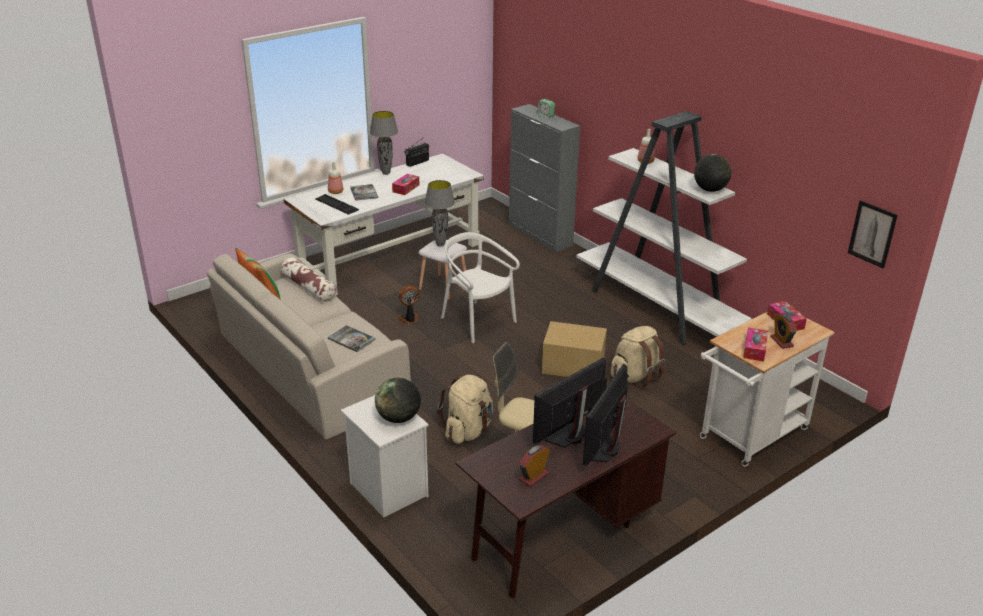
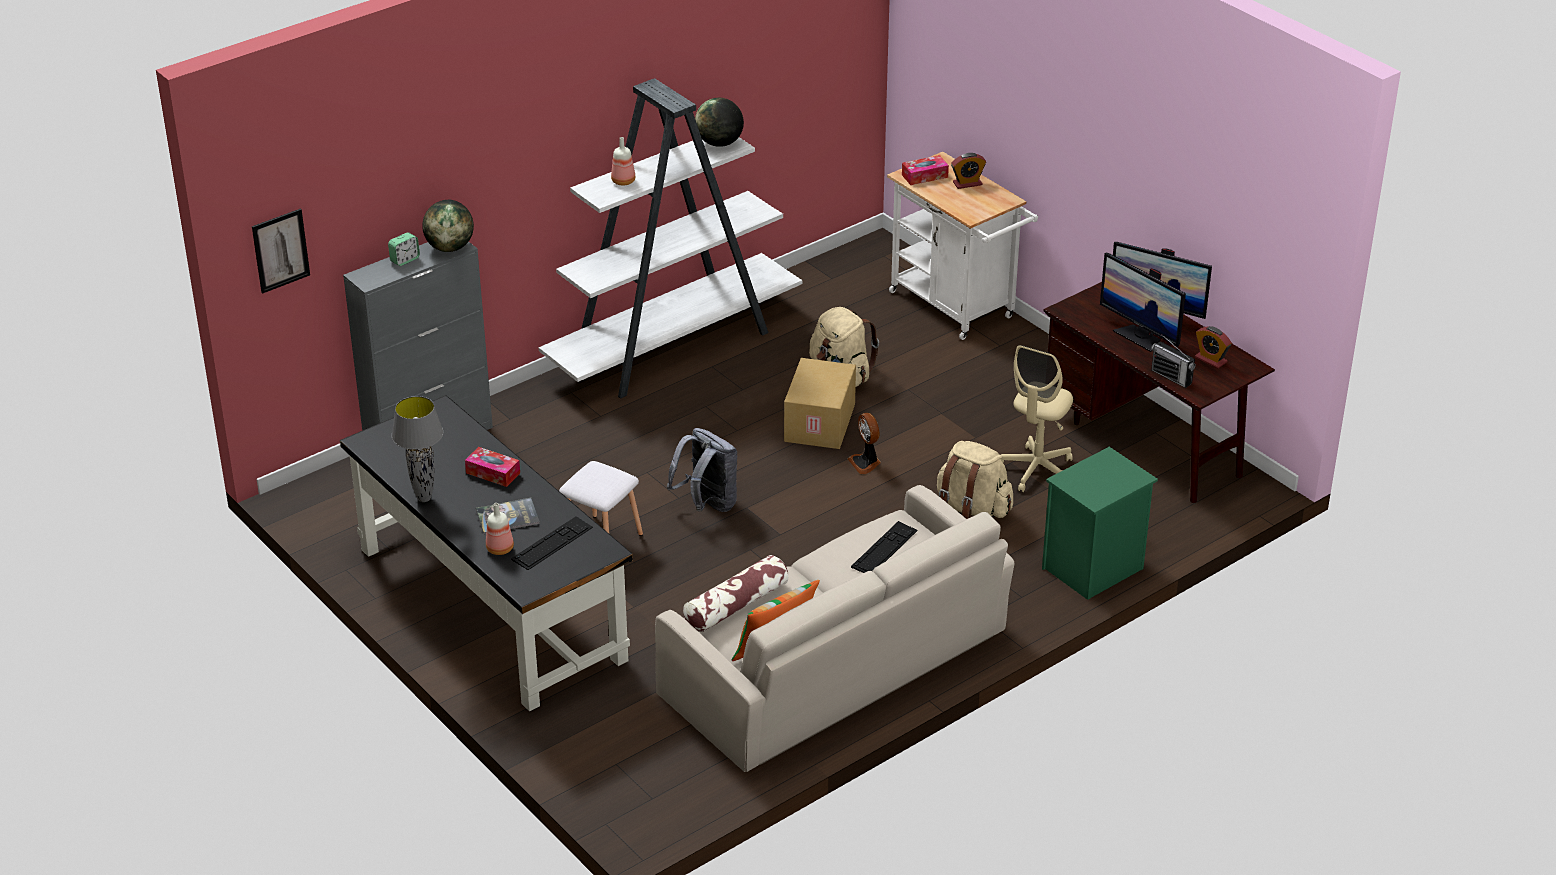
camera: 90 degrees left, 5 degrees up
white desk [284,154,484,296] -> black desk [340,395,633,712]
book [328,325,375,352] -> keyboard [851,521,918,573]
white nightstand [341,395,429,518] -> green nightstand [1042,447,1158,600]
globe [375,378,421,423] -> globe moved to [422,200,474,252]
fan [397,285,419,324] -> fan moved to [848,413,881,474]
radio [404,137,429,167] -> radio moved to [1151,334,1196,388]
grey table lamp [425,180,455,247] -> none
white chair [441,232,520,343] -> grey backpack [667,428,737,512]
tissue box [743,327,768,362] -> none
picture [848,200,898,269] -> picture moved to [252,208,310,294]

